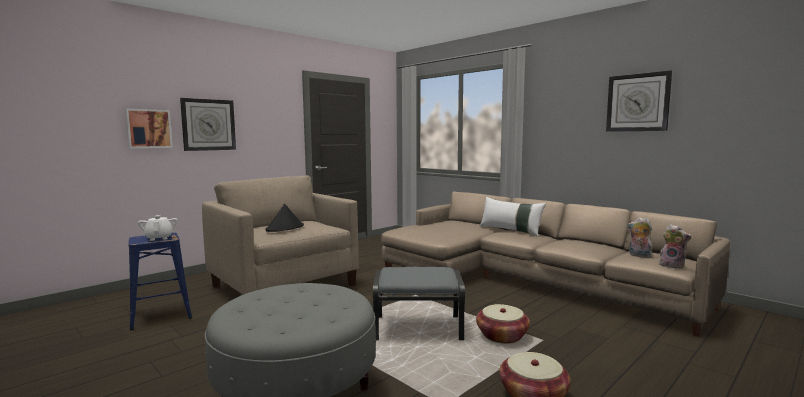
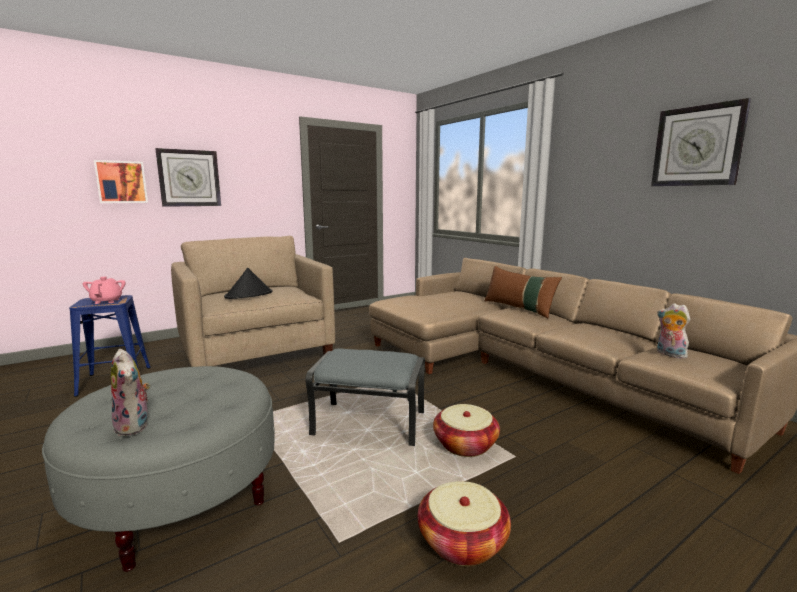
camera: 10 degrees right, 5 degrees up
white teapot [138,215,178,241] -> pink teapot [83,277,126,304]
white pillow [480,197,546,237] -> brown pillow [485,266,562,318]
plush toy [659,224,692,269] -> plush toy moved to [111,349,150,436]

